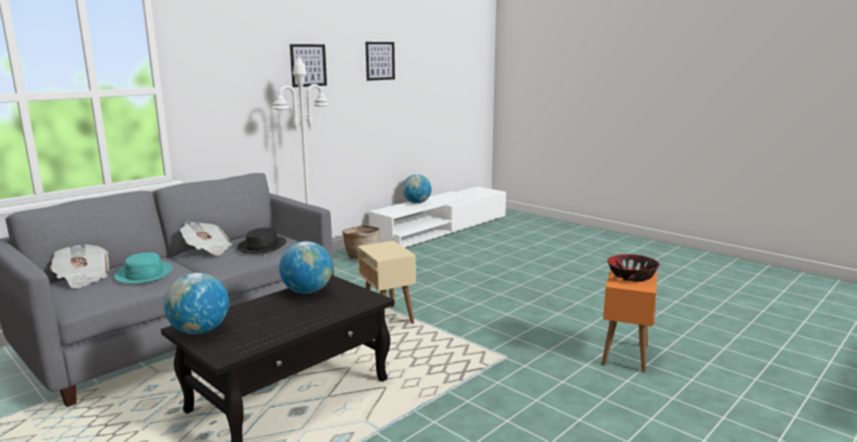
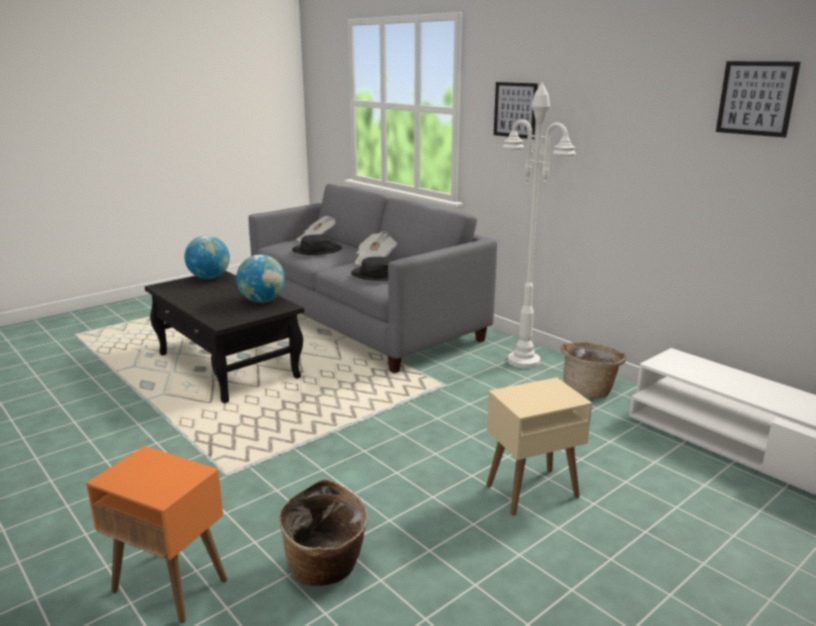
camera: 95 degrees right, 5 degrees up
turquoise hat [115,252,172,284] -> black hat [292,234,342,255]
picture [290,44,327,87] -> picture moved to [494,82,538,139]
beige side table [358,241,416,324] -> beige side table moved to [486,378,592,515]
globe [402,174,431,204] -> none
bowl [607,254,659,282] -> none
none -> basket [279,479,368,586]

